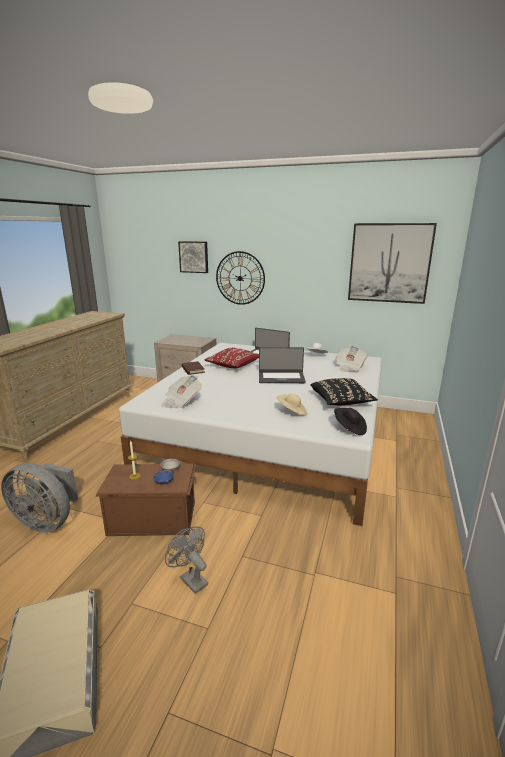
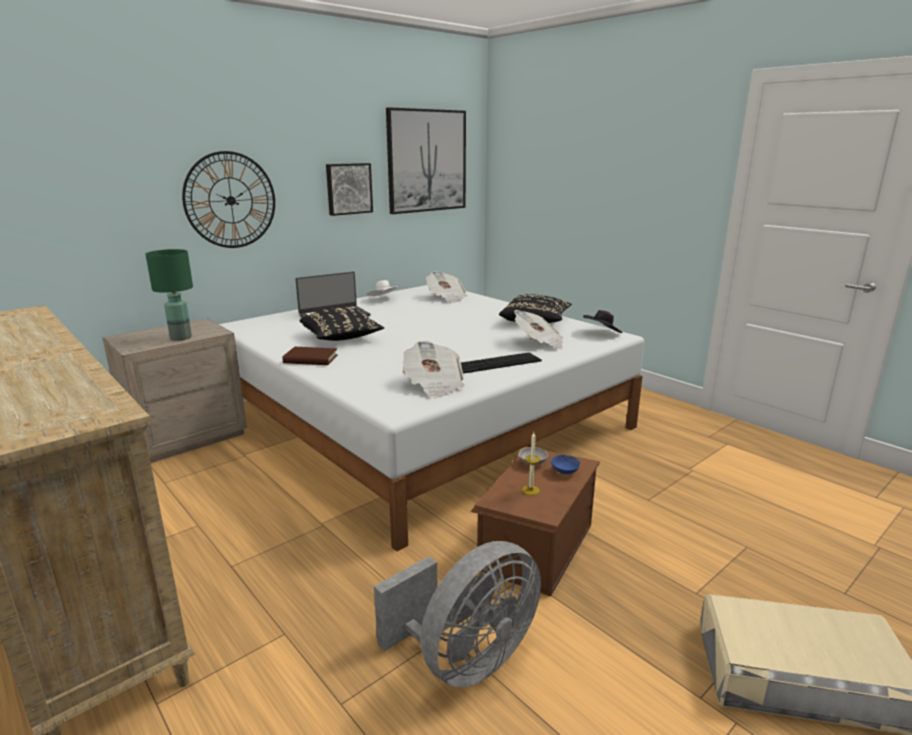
camera: 60 degrees left, 0 degrees up
grey fan [165,526,208,594] -> none
picture [178,241,208,273] -> picture moved to [326,163,373,216]
red pillow [205,348,259,368] -> black pillow [299,307,384,341]
laptop [259,347,306,383] -> none
beige hat [276,393,307,416] -> newspaper [514,310,563,349]
none -> green table lamp [146,249,193,340]
none -> keyboard [461,352,542,374]

